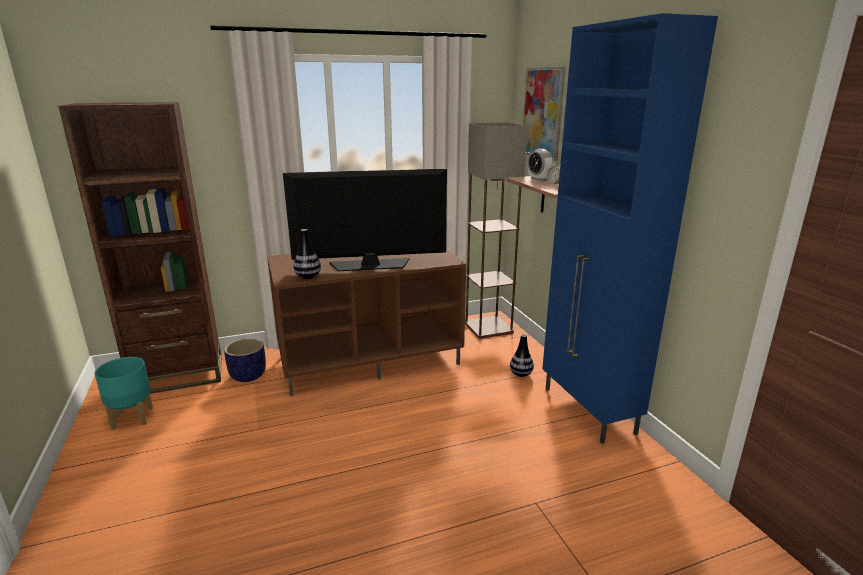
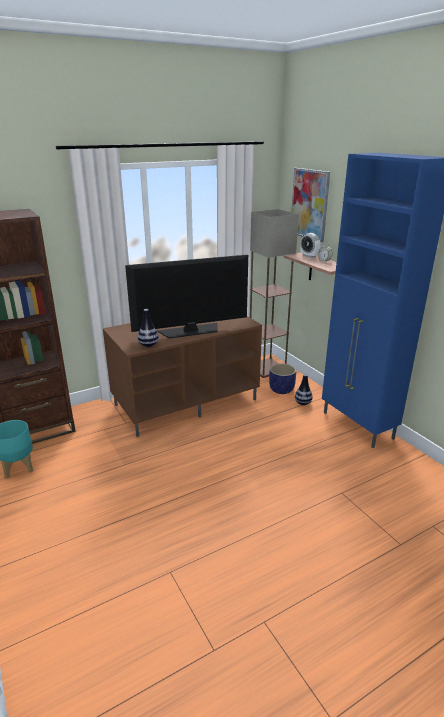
camera: 10 degrees left, 5 degrees up
planter [224,338,266,382] -> planter moved to [269,363,296,394]

